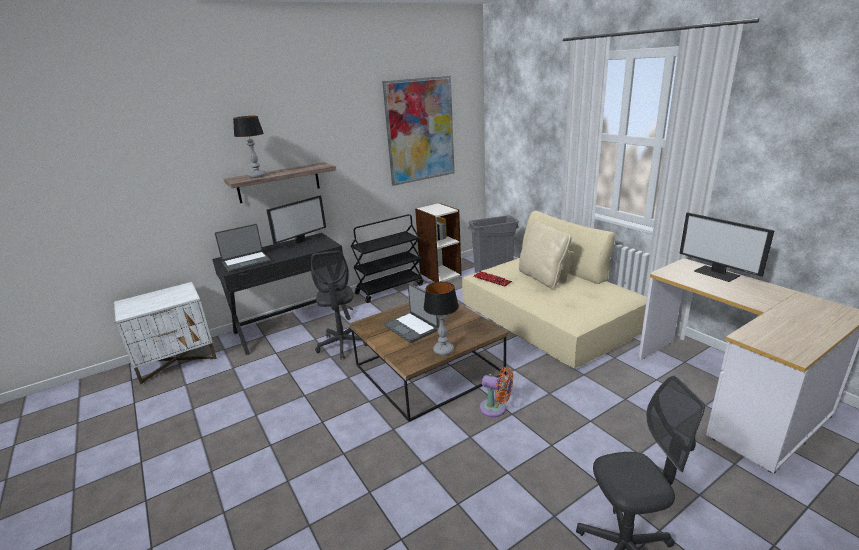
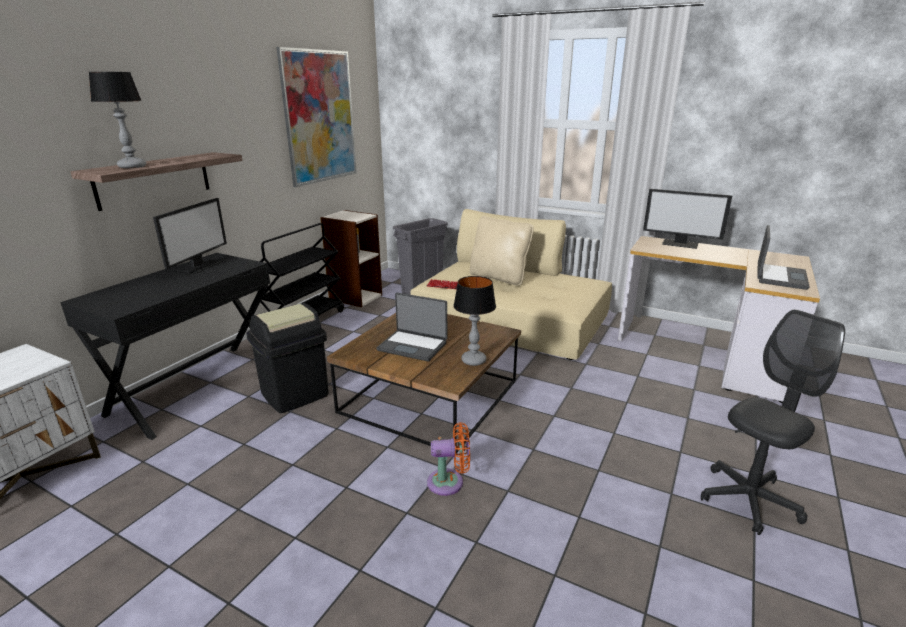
camera: 30 degrees left, 0 degrees up
laptop [215,224,271,273] -> laptop moved to [757,225,810,290]
grey office chair [311,251,367,359] -> black trash can [246,303,329,413]
orange fan [480,367,513,417] -> orange fan moved to [427,422,470,496]

